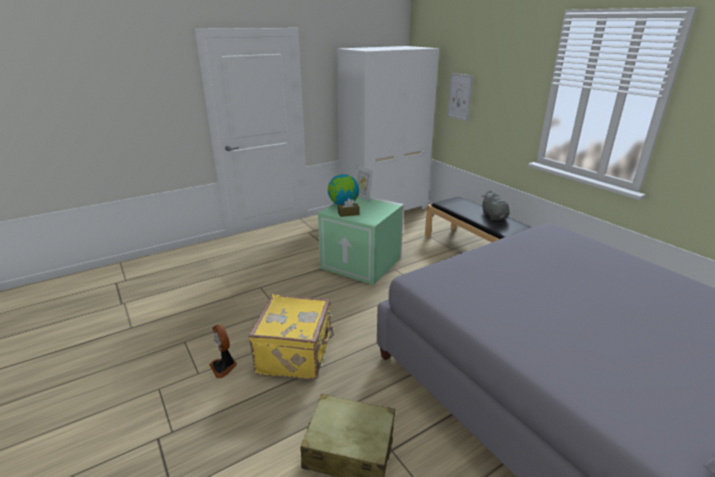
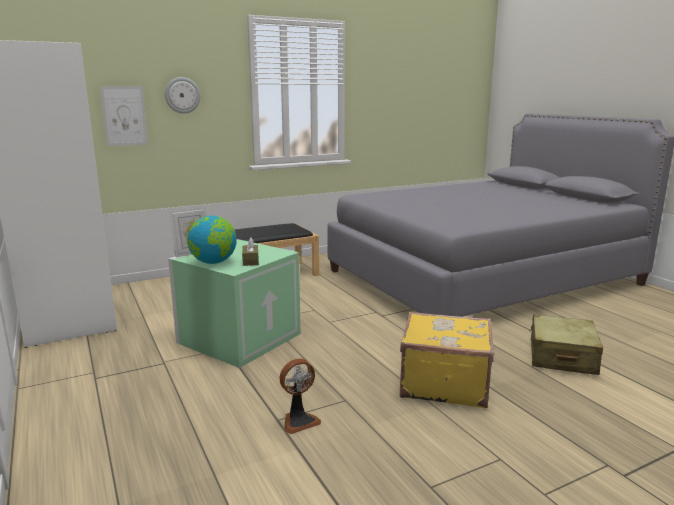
camera: 85 degrees left, 10 degrees down
fan [209,324,237,378] -> fan moved to [279,359,321,434]
grey plush toy [482,190,509,220] -> none
none -> wall clock [165,77,200,114]

